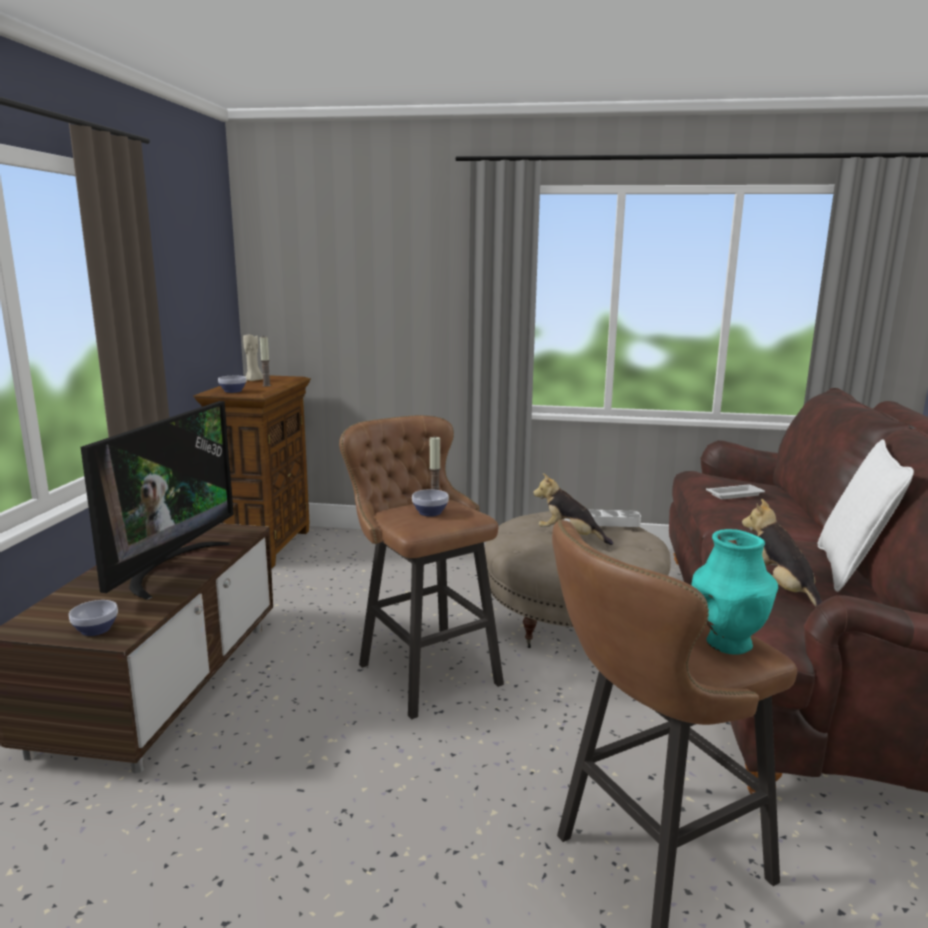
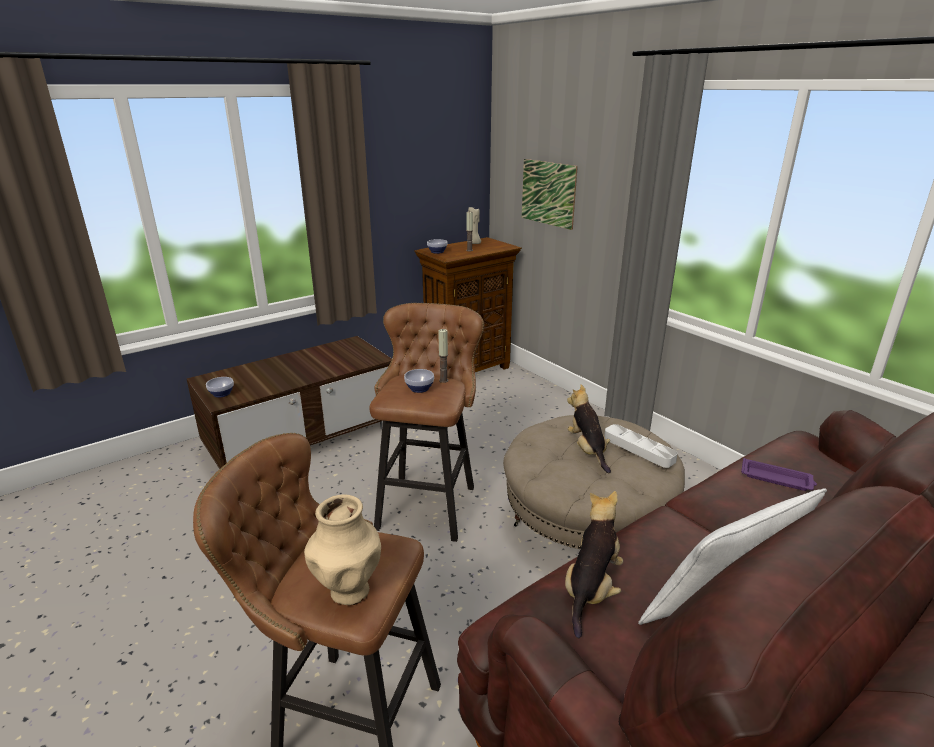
camera: 45 degrees right, 10 degrees up
television [80,401,234,600] -> none
turquoise vase [692,529,778,655] -> beige vase [304,494,381,605]
white tray [706,484,765,499] -> purple tray [741,458,817,491]
none -> picture [522,159,578,230]

